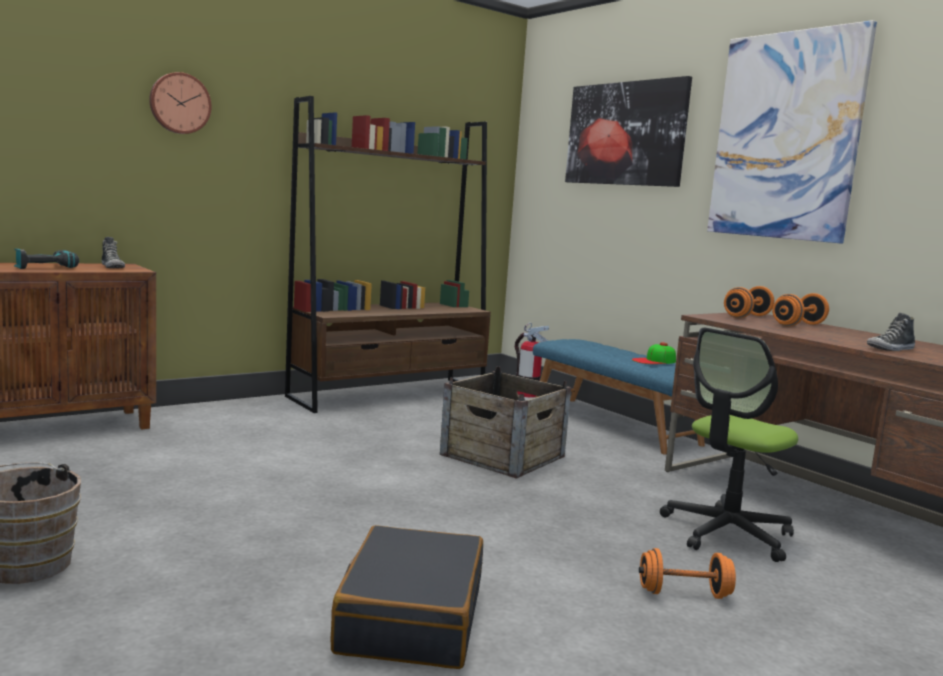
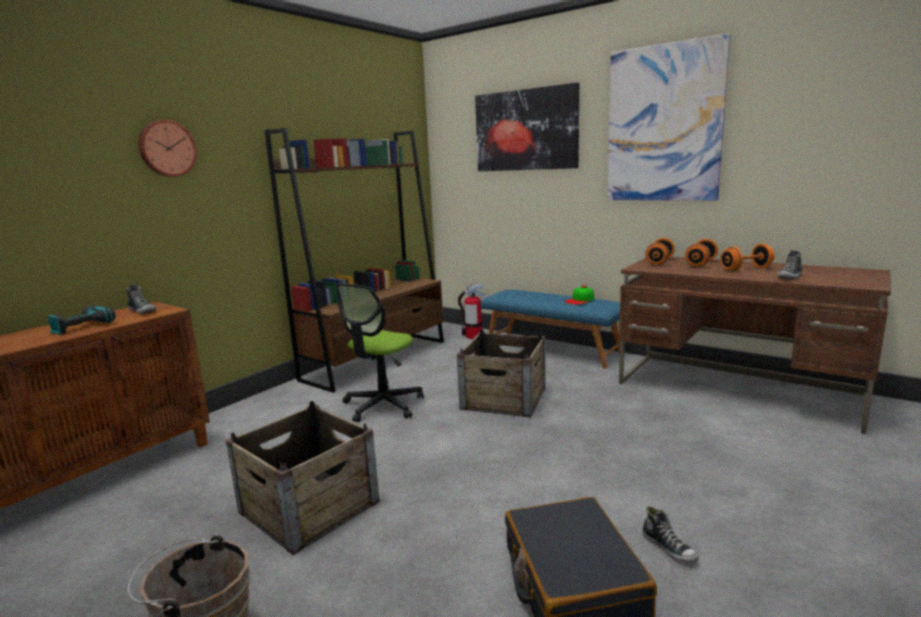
camera: 15 degrees left, 5 degrees up
orange dumbbell [639,548,736,599] -> orange dumbbell moved to [720,244,775,271]
office chair [660,328,798,562] -> office chair moved to [336,283,424,422]
none -> crate [226,401,380,555]
none -> shoe [642,506,699,563]

